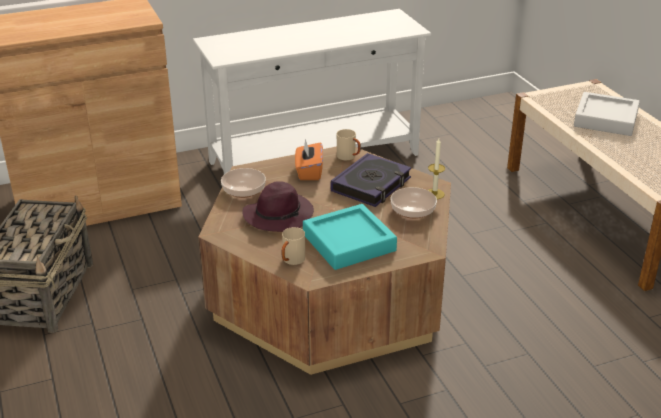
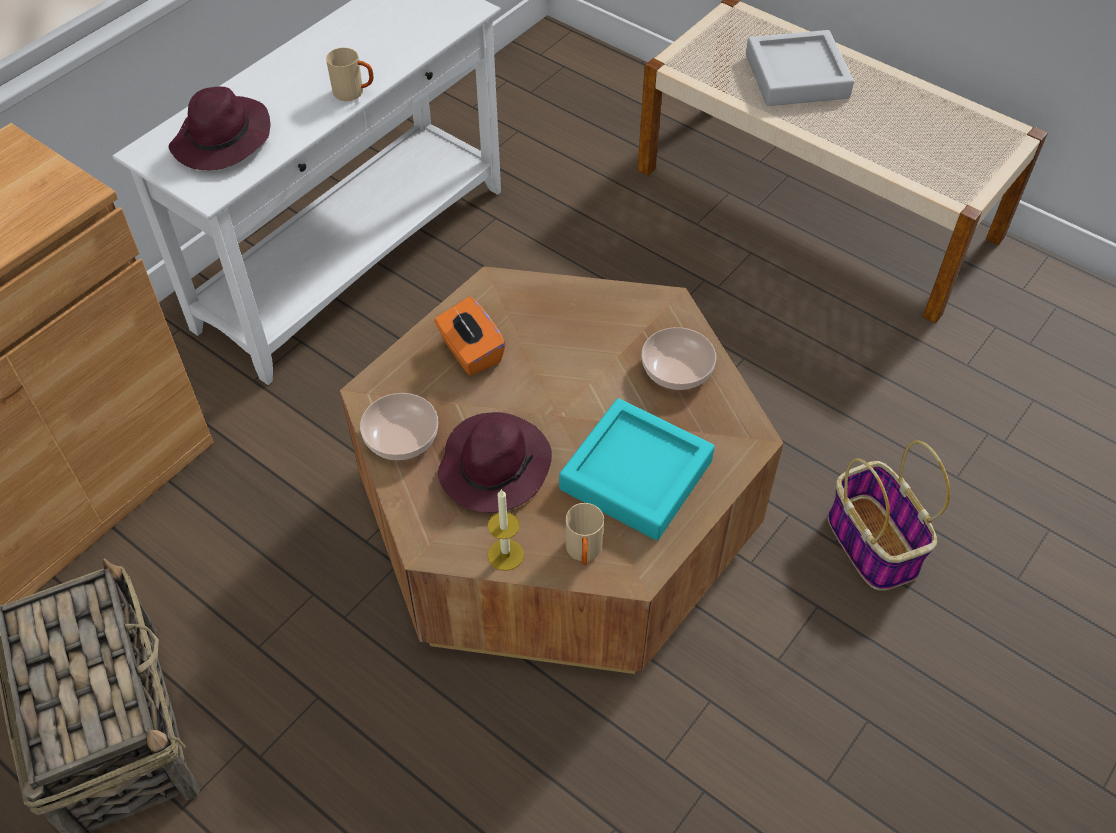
camera: 30 degrees left, 20 degrees up
book [331,153,412,207] -> none
beige mug [337,129,361,160] -> beige mug moved to [326,48,374,101]
candle [428,138,445,199] -> candle moved to [488,489,524,571]
none -> purple hat [169,87,271,170]
none -> basket [828,440,950,591]

